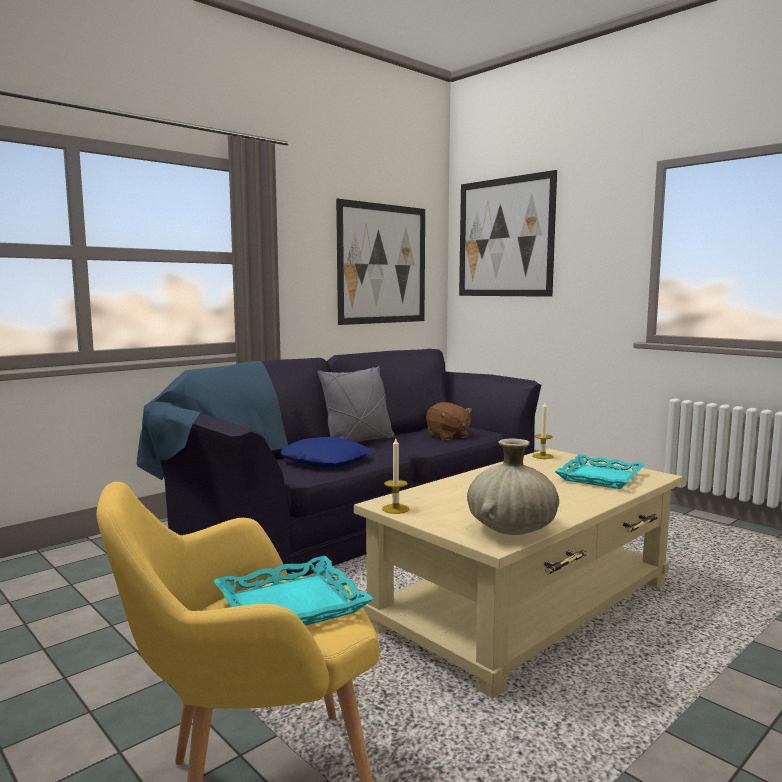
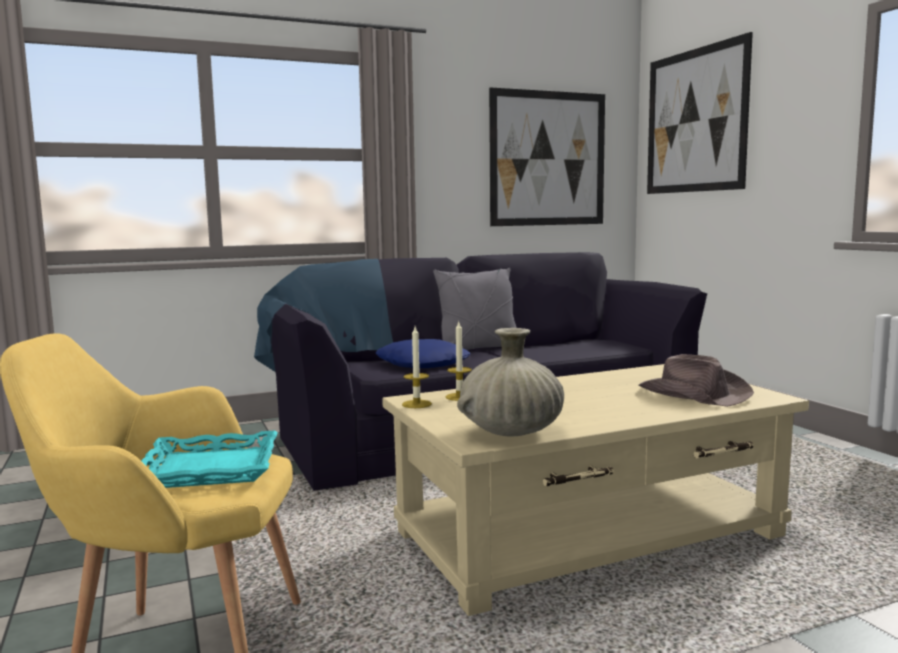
camera: 20 degrees right, 0 degrees up
brown plush toy [426,402,472,441] -> none
candle [532,402,554,459] -> candle moved to [445,322,472,401]
turquoise tray [555,454,646,489] -> brown hat [638,354,754,407]

